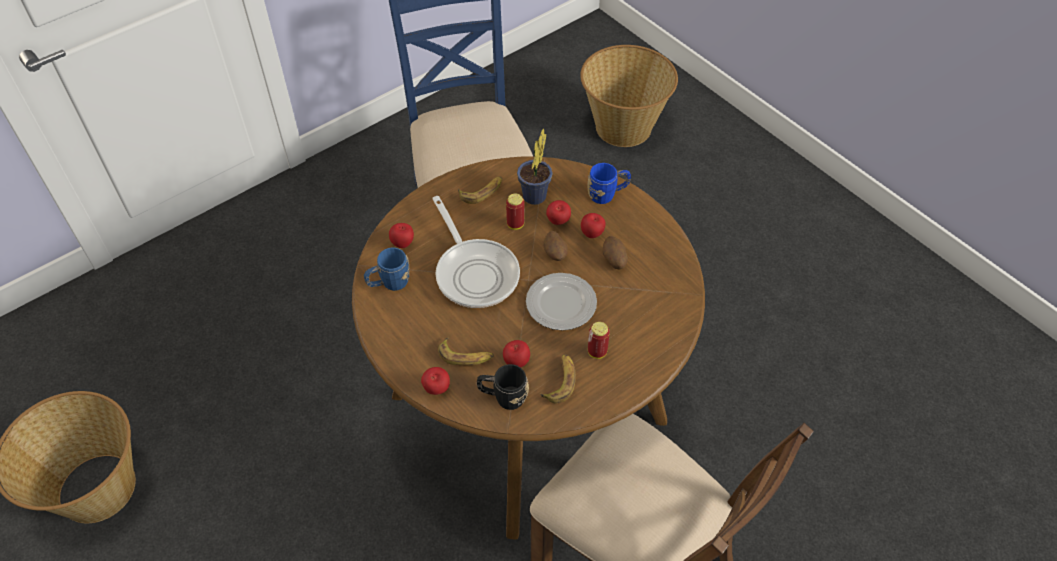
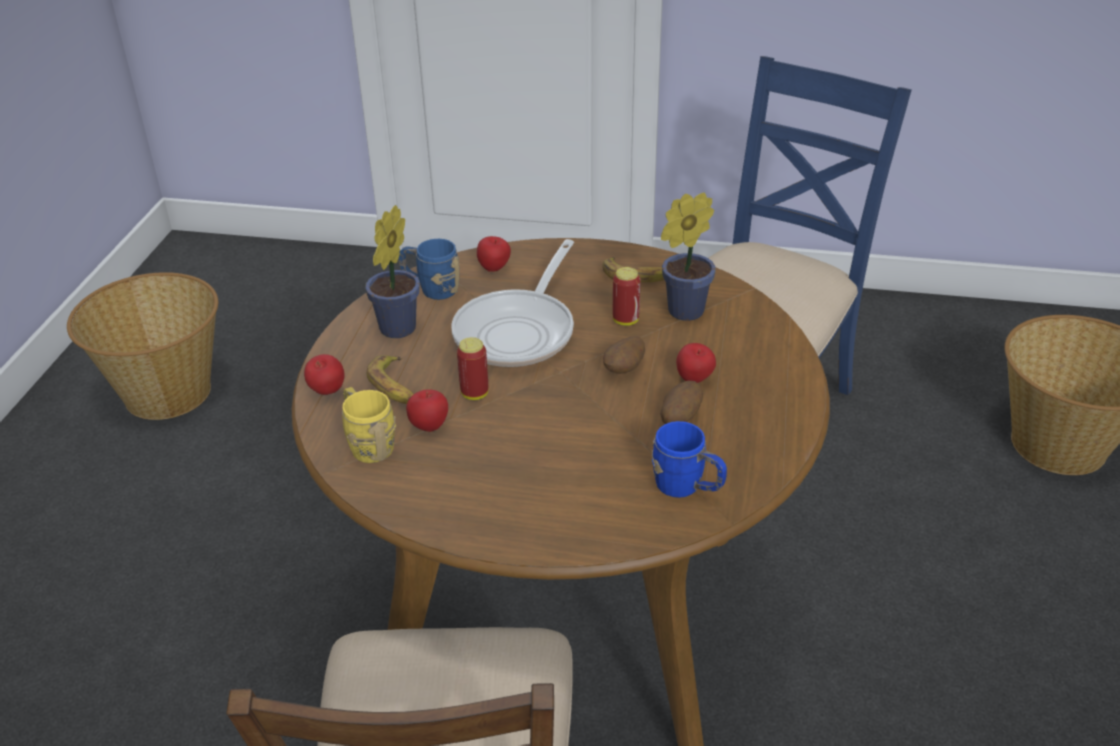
camera: 50 degrees right, 15 degrees down
black mug [477,364,529,410] -> yellow mug [342,387,396,463]
plate [526,273,597,330] -> none
banana [540,354,576,403] -> none
apple [546,200,571,225] -> none
blue mug [588,163,631,204] -> blue mug moved to [652,421,727,498]
can [588,322,610,359] -> can moved to [457,337,489,400]
none -> potted plant [365,205,420,338]

